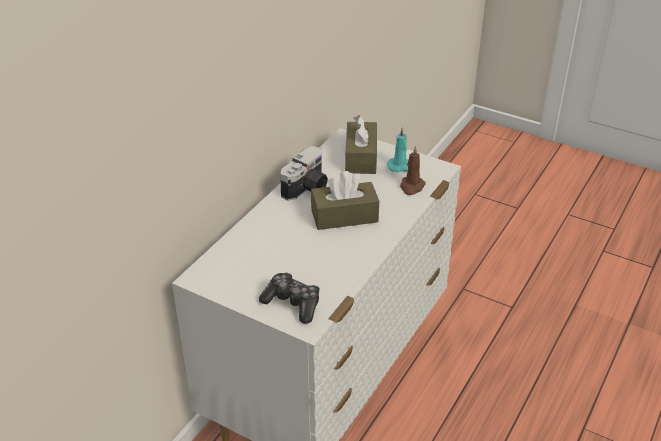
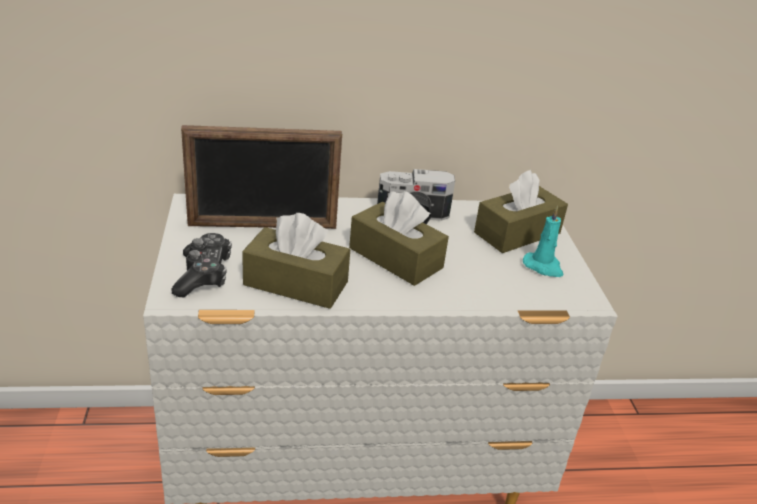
camera: 50 degrees right, 5 degrees down
brown candle [400,146,426,195] -> none
none -> picture frame [181,125,342,229]
none -> brown tissue box [242,213,350,309]

